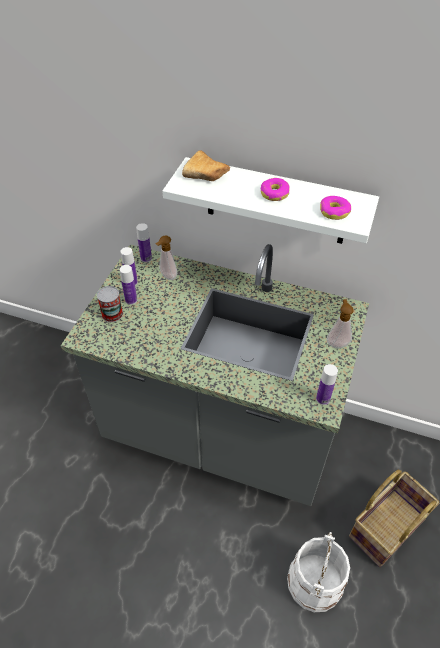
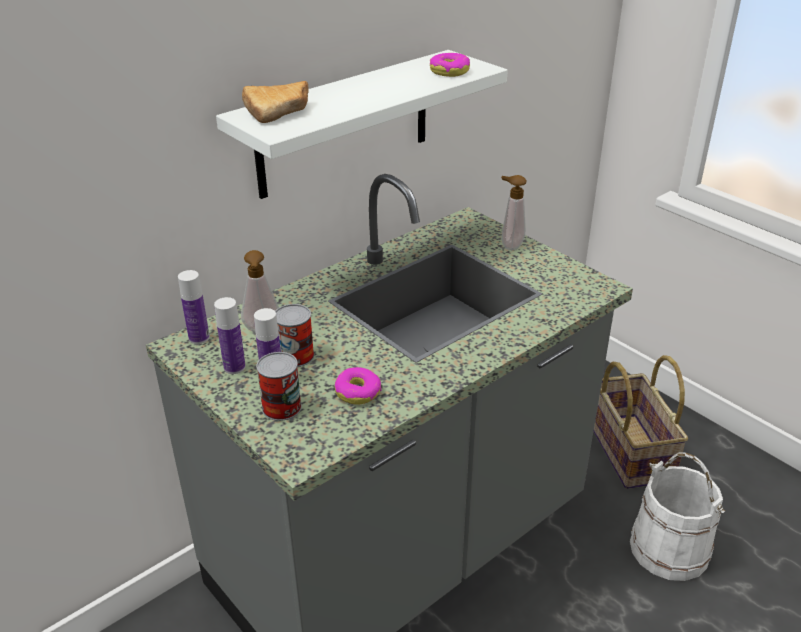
camera: 60 degrees left, 15 degrees down
donut [261,178,290,201] -> donut moved to [335,367,382,404]
bottle [316,364,338,405] -> none
none -> can [275,304,314,367]

